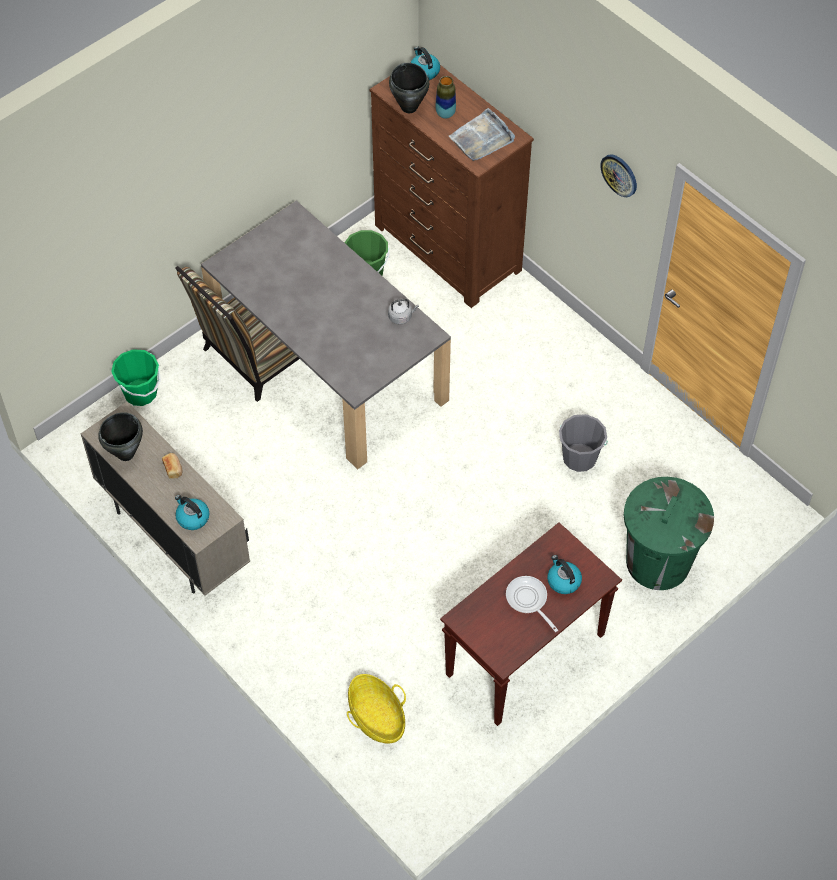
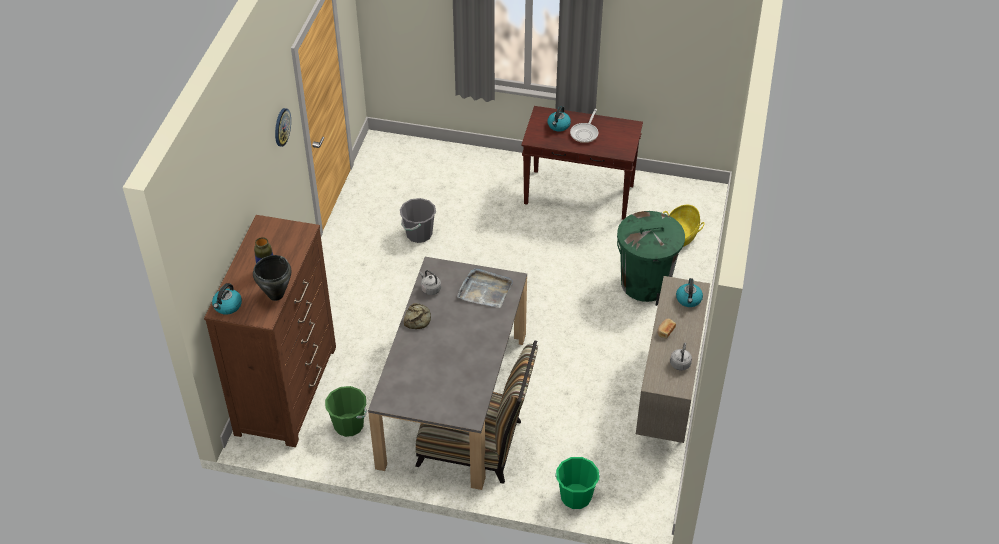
camera: 125 degrees left, 10 degrees down
black cooking pot [98,412,143,461] -> grey kettle [670,343,692,371]
grey tray [449,108,515,161] -> grey tray moved to [457,268,513,308]
green trash can [624,477,714,590] -> green trash can moved to [617,211,685,302]
none -> bread [404,303,431,329]

